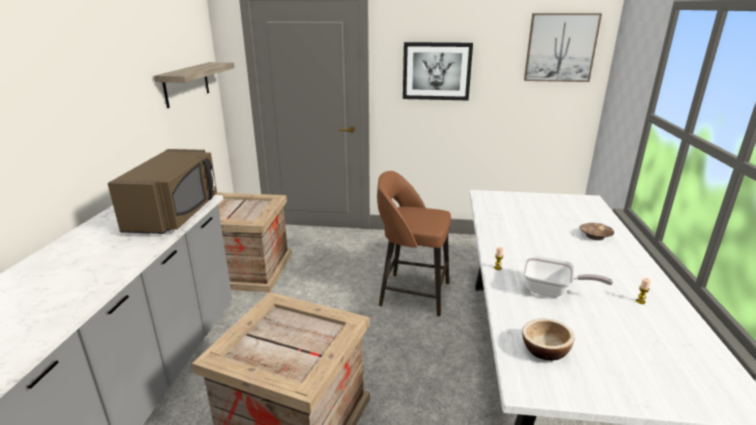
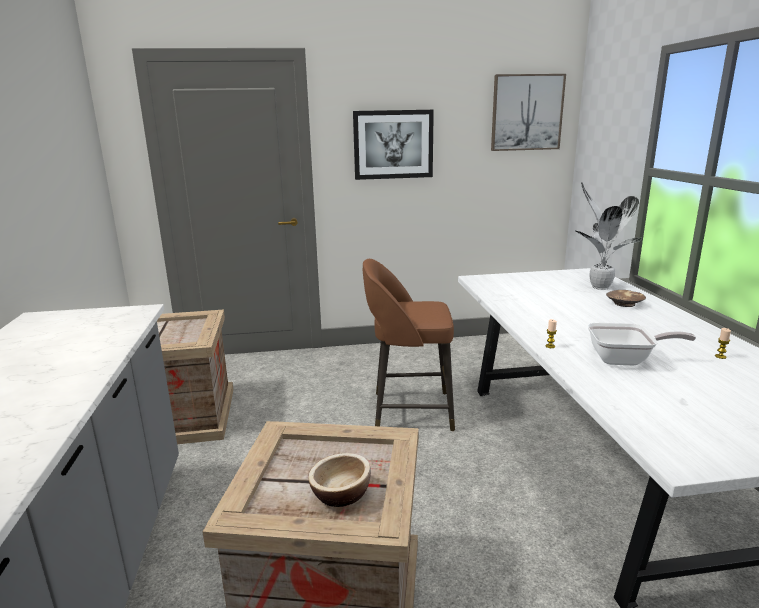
camera: 15 degrees left, 5 degrees down
brown microwave [108,149,217,234] -> none
shelf [154,62,235,108] -> none
bowl [522,319,575,361] -> bowl moved to [308,453,371,507]
none -> potted plant [576,182,642,290]

